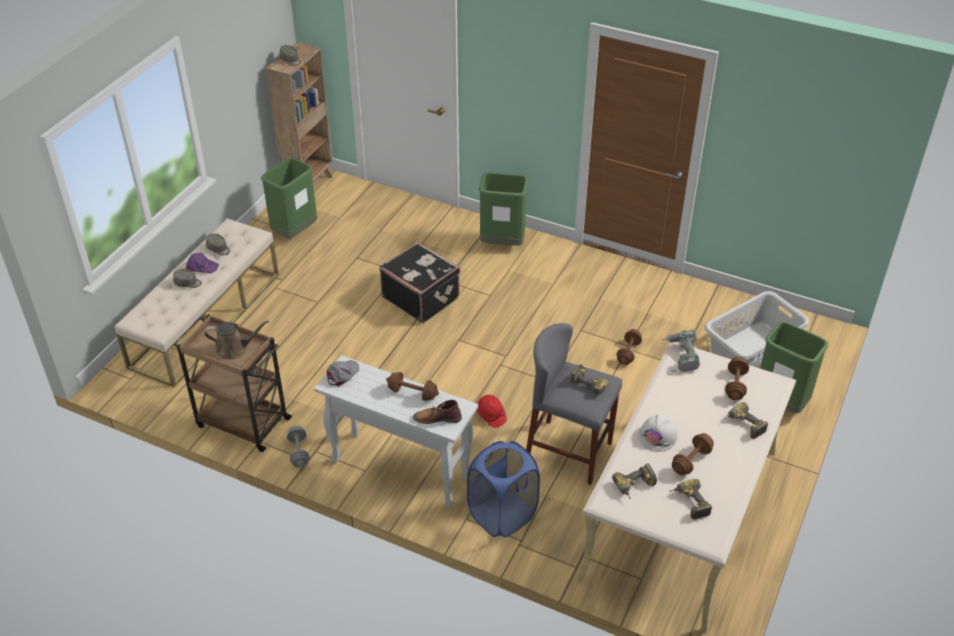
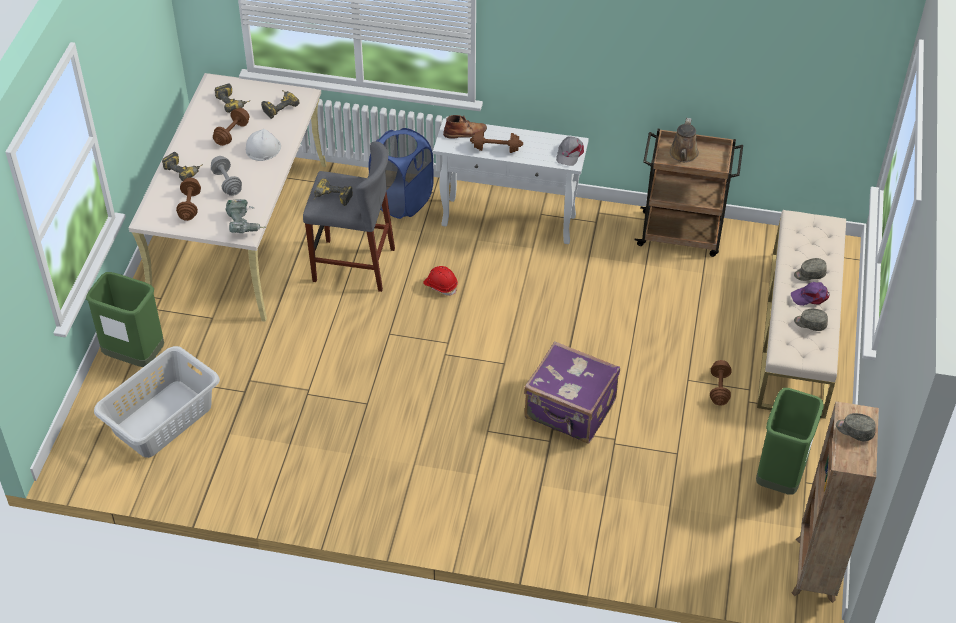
camera: 165 degrees right, 5 degrees up
brown watering can [205,320,269,360] -> brown watering can turned 60 degrees counterclockwise [669,118,699,162]
grey dumbbell [287,425,310,468] -> grey dumbbell moved to [211,156,242,196]
black suitcase [379,242,460,323] -> purple suitcase [524,341,620,444]
green trash can [479,172,528,246] -> none
brown dumbbell [617,329,642,365] -> brown dumbbell moved to [710,360,732,405]

